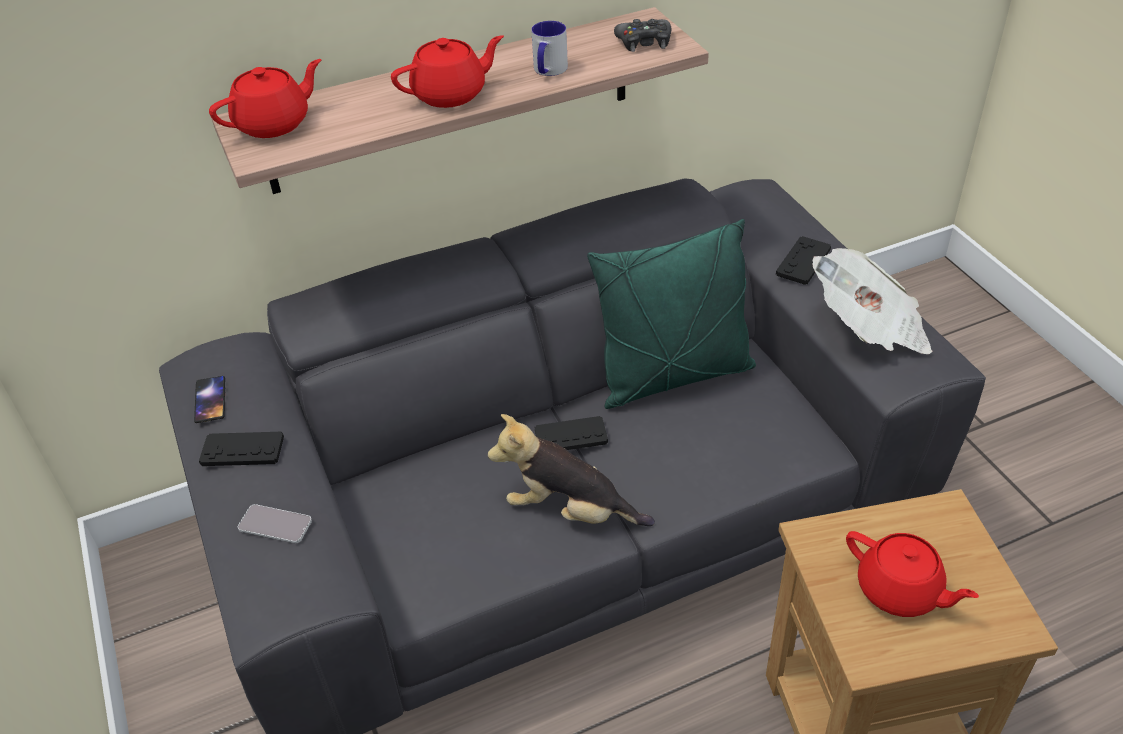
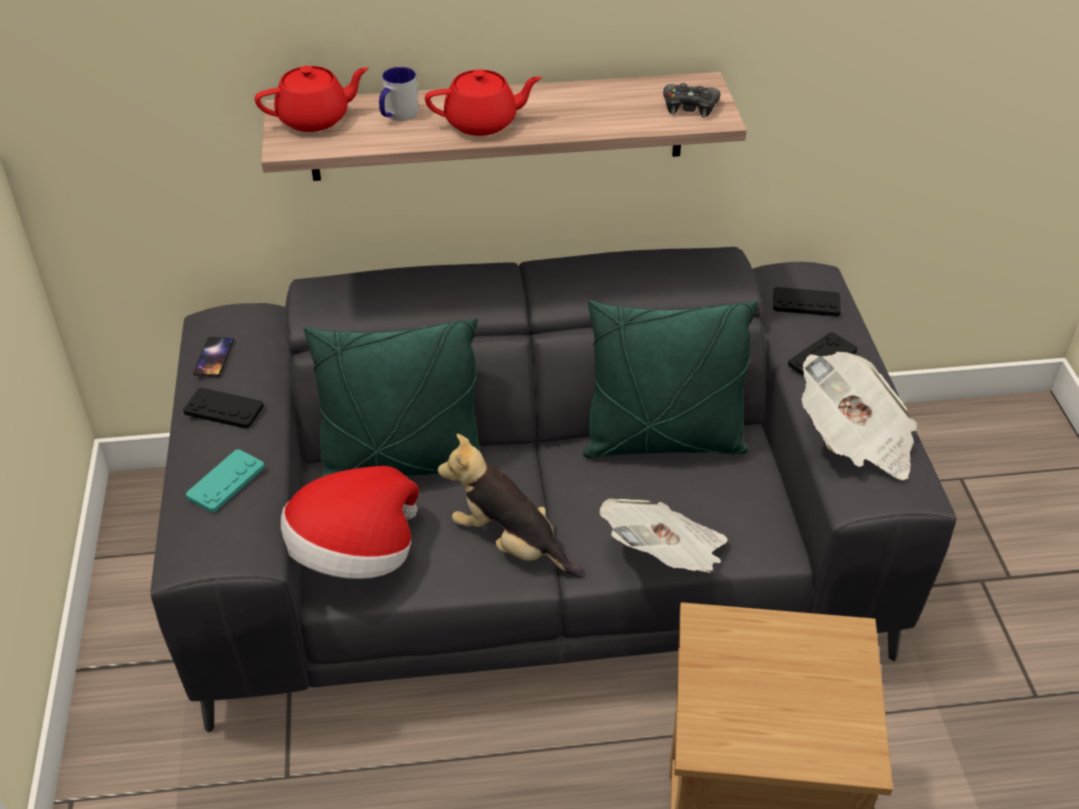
camera: 15 degrees right, 0 degrees up
phone [238,504,312,544] -> turquoise game controller [186,449,265,513]
mug [531,21,568,76] -> mug moved to [379,67,419,121]
black game controller [535,416,608,450] -> black game controller moved to [773,287,841,317]
red teapot [846,531,979,617] -> none
none -> hat [281,466,419,579]
none -> green pillow [304,318,479,478]
none -> newspaper [599,499,727,573]

